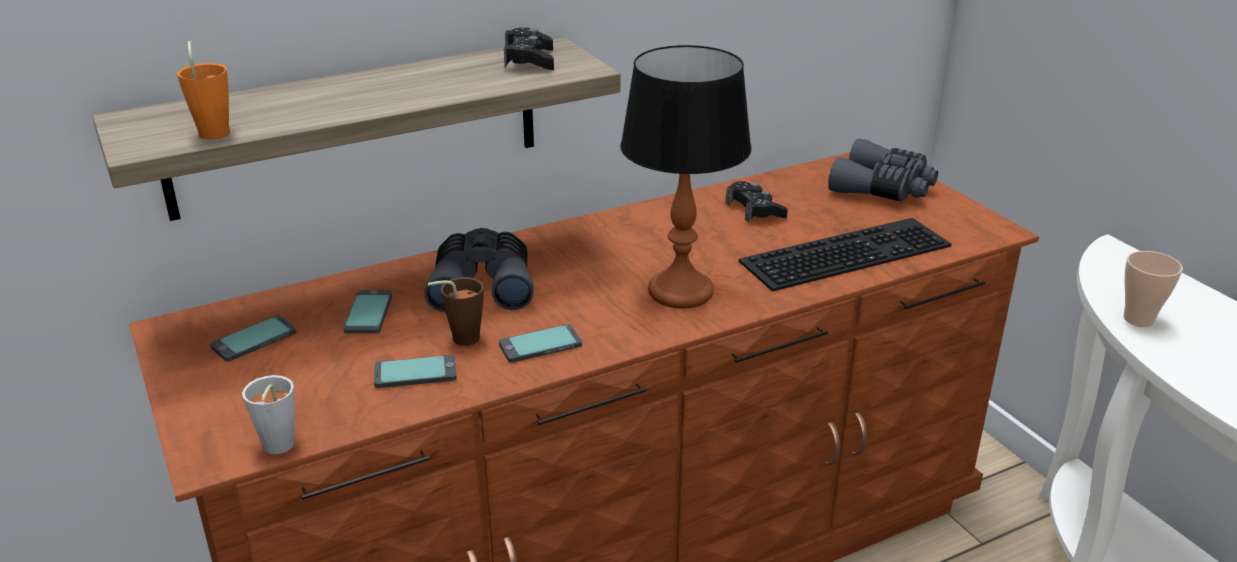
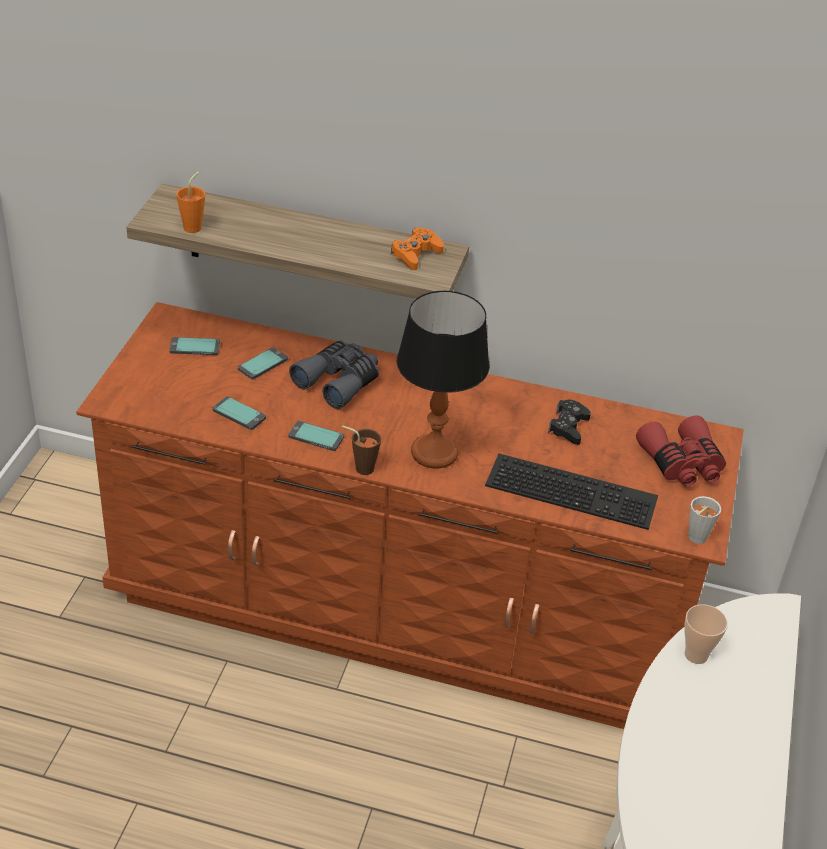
camera: 40 degrees right, 10 degrees up
grey cup [242,375,295,454] -> grey cup moved to [688,496,721,544]
brown cup [428,277,484,346] -> brown cup moved to [342,426,381,475]
black game controller [504,28,554,70] -> orange game controller [391,228,444,270]
grey binoculars [828,138,938,202] -> red binoculars [636,415,726,486]

